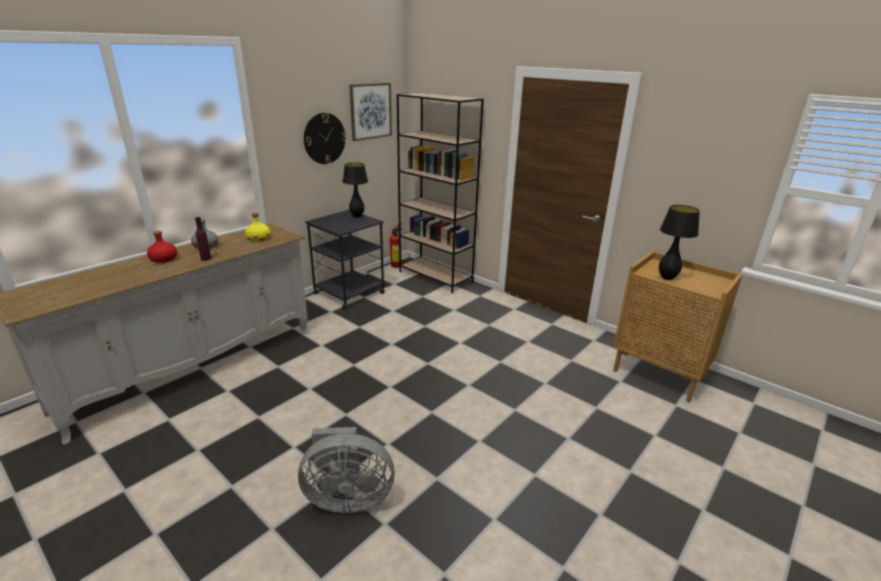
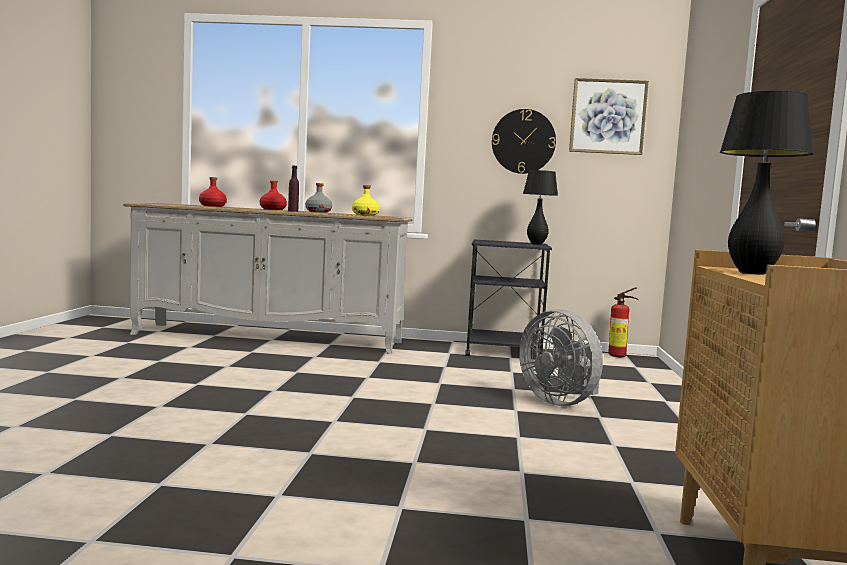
camera: 55 degrees right, 20 degrees down
grey fan [298,427,395,513] -> grey fan moved to [519,309,603,406]
beige bookcase [397,92,484,293] -> none
none -> red bottle [199,177,227,207]

